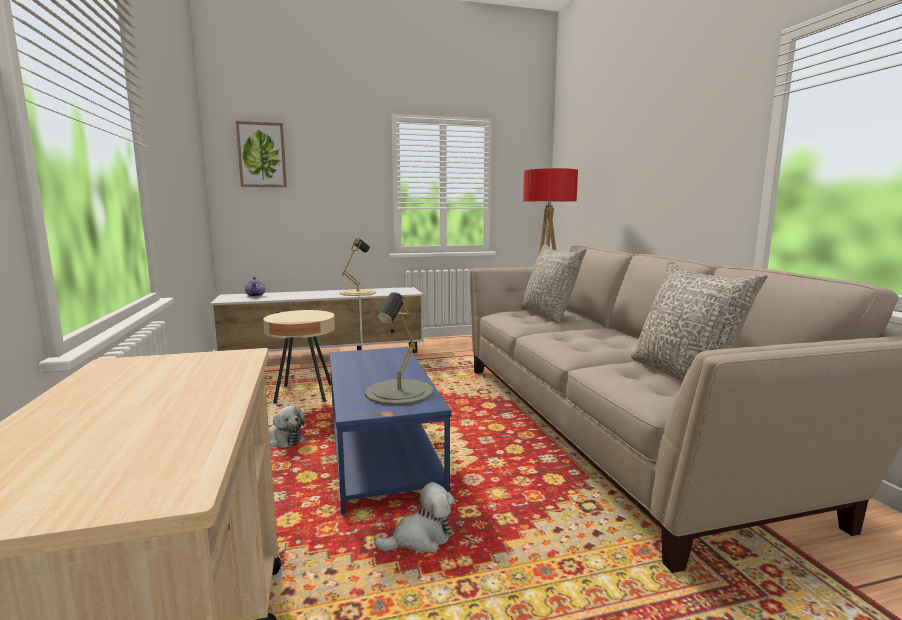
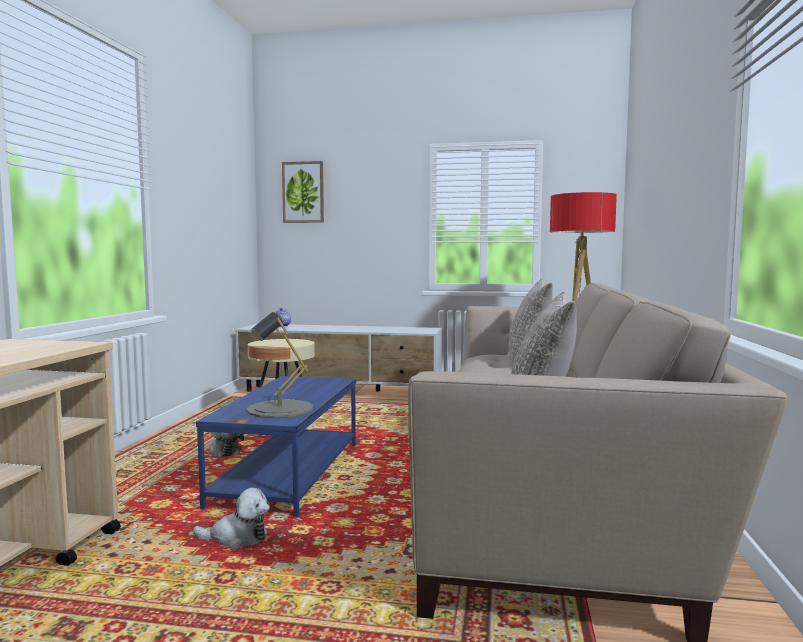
camera: 25 degrees right, 5 degrees down
beige table lamp [340,238,376,296] -> none

